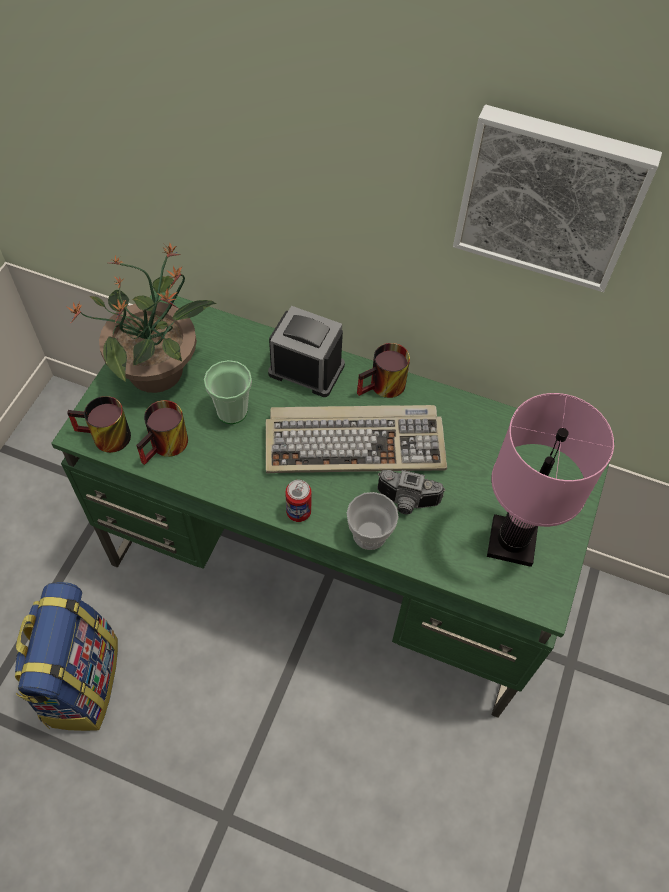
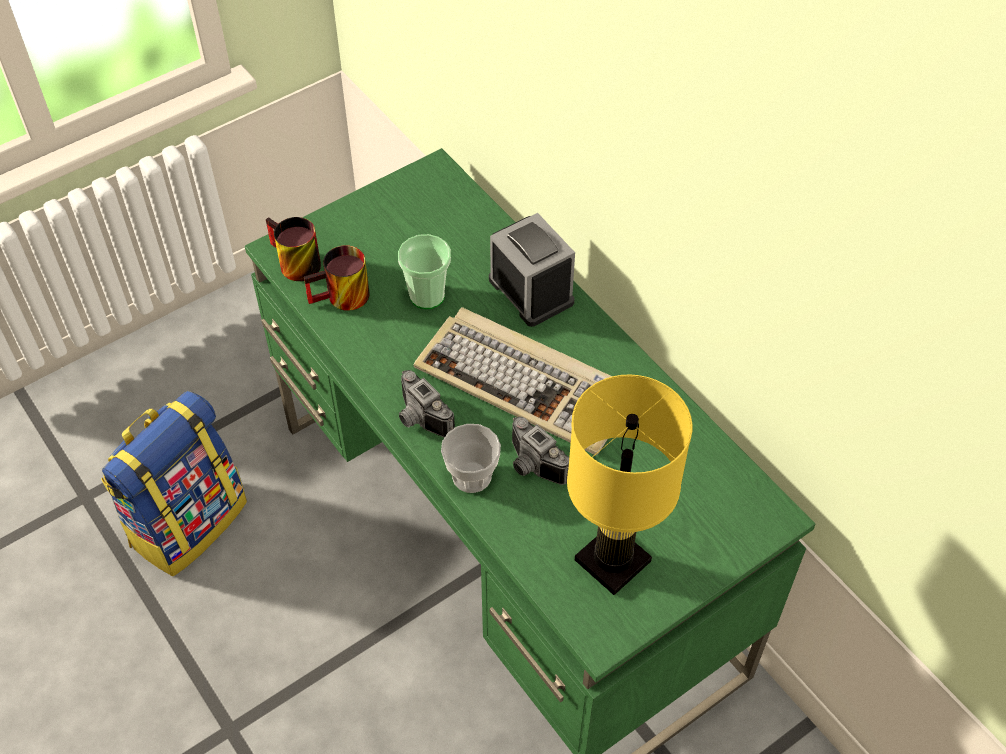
camera: 35 degrees right, 5 degrees down
potted plant [67,243,217,393] -> none
can [285,480,311,522] -> camera [399,370,455,438]
mug [357,343,410,398] -> none
picture [453,105,662,292] -> none
pink table lamp [487,393,614,567] -> yellow table lamp [567,374,692,595]

